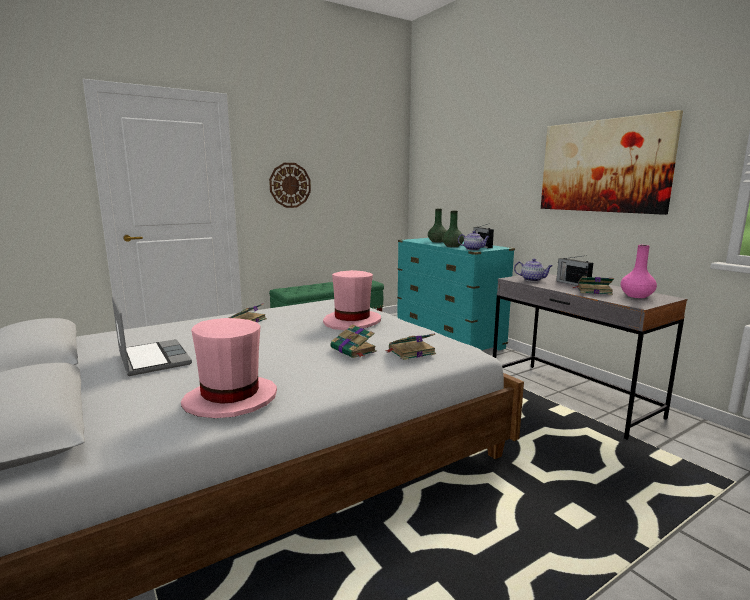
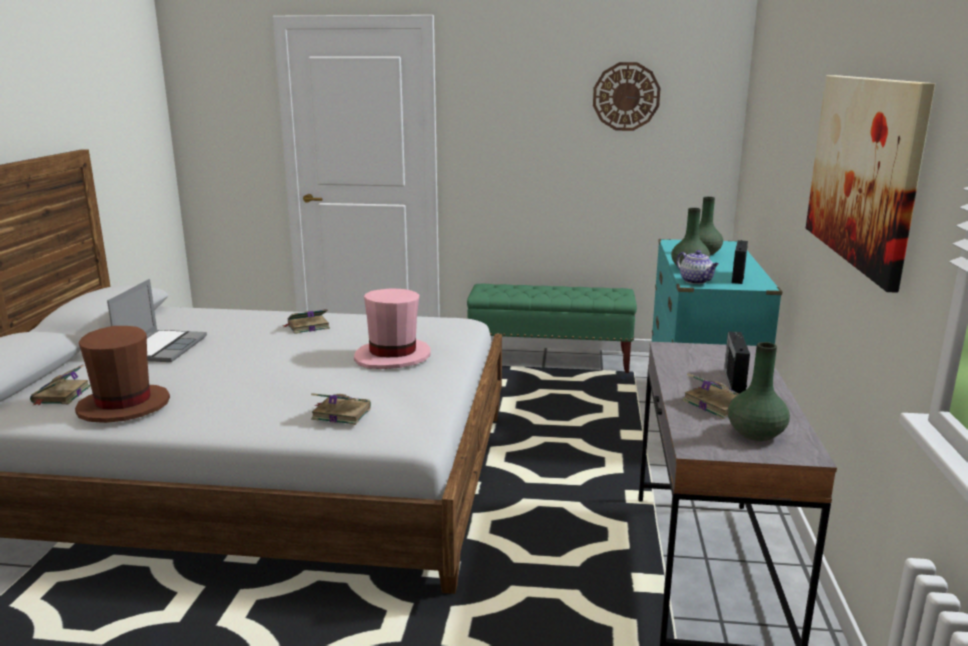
camera: 40 degrees right, 5 degrees up
pink hat [181,318,277,418] -> brown hat [75,326,170,423]
wall clock [269,163,311,208] -> wall clock moved to [593,62,660,131]
book [331,324,377,358] -> book moved to [30,364,91,405]
teapot [514,259,553,282] -> none
pink vase [621,245,657,298] -> green vase [728,342,790,441]

